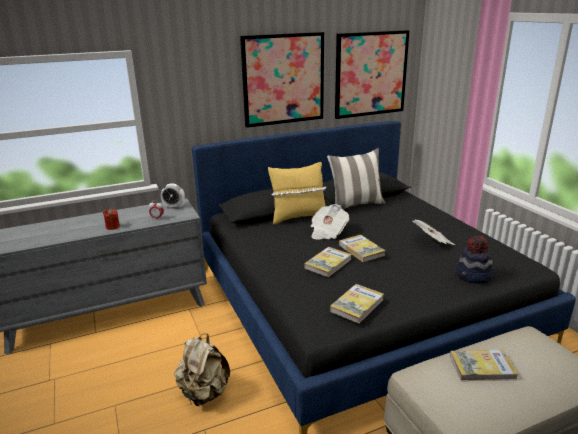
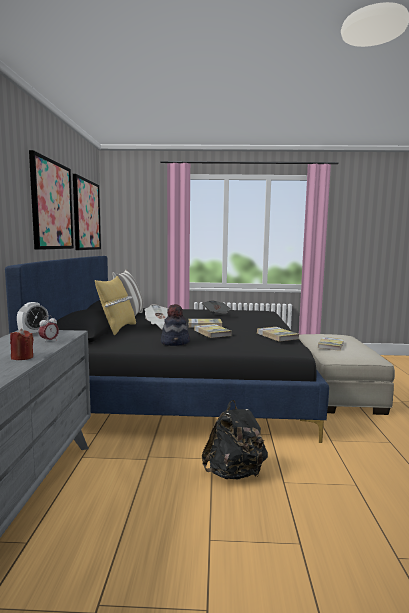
camera: 65 degrees left, 15 degrees down
beige backpack [174,333,230,406] -> black backpack [202,400,268,479]
hat [456,235,494,283] -> hat moved to [161,304,190,346]

